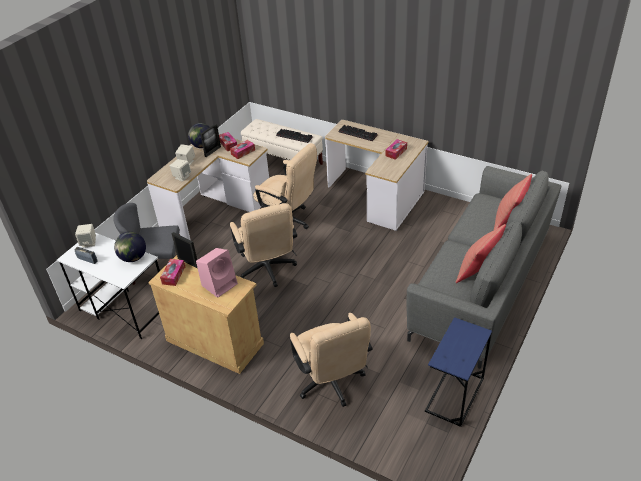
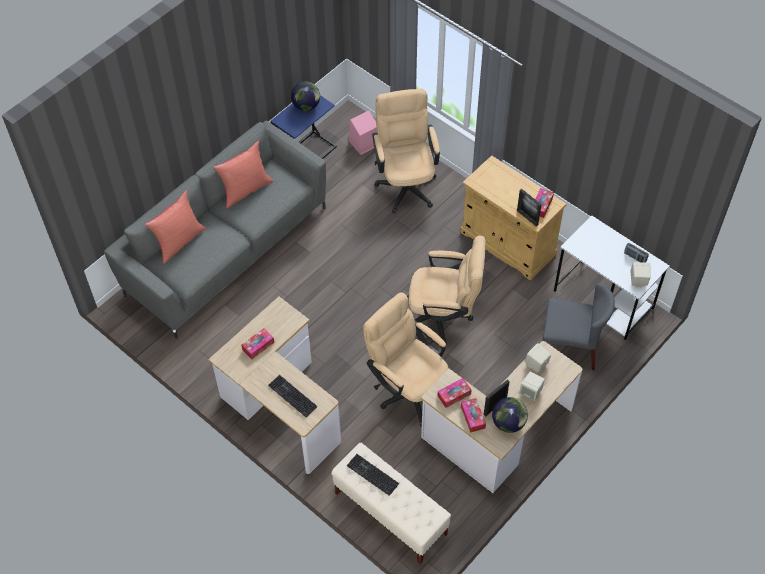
camera: 170 degrees left, 15 degrees up
globe [114,232,146,262] -> globe moved to [291,81,320,111]
pink speaker [196,248,238,298] -> pink speaker moved to [349,111,377,155]
beige office chair [230,203,297,287] -> beige office chair turned 105 degrees clockwise [407,235,486,345]

